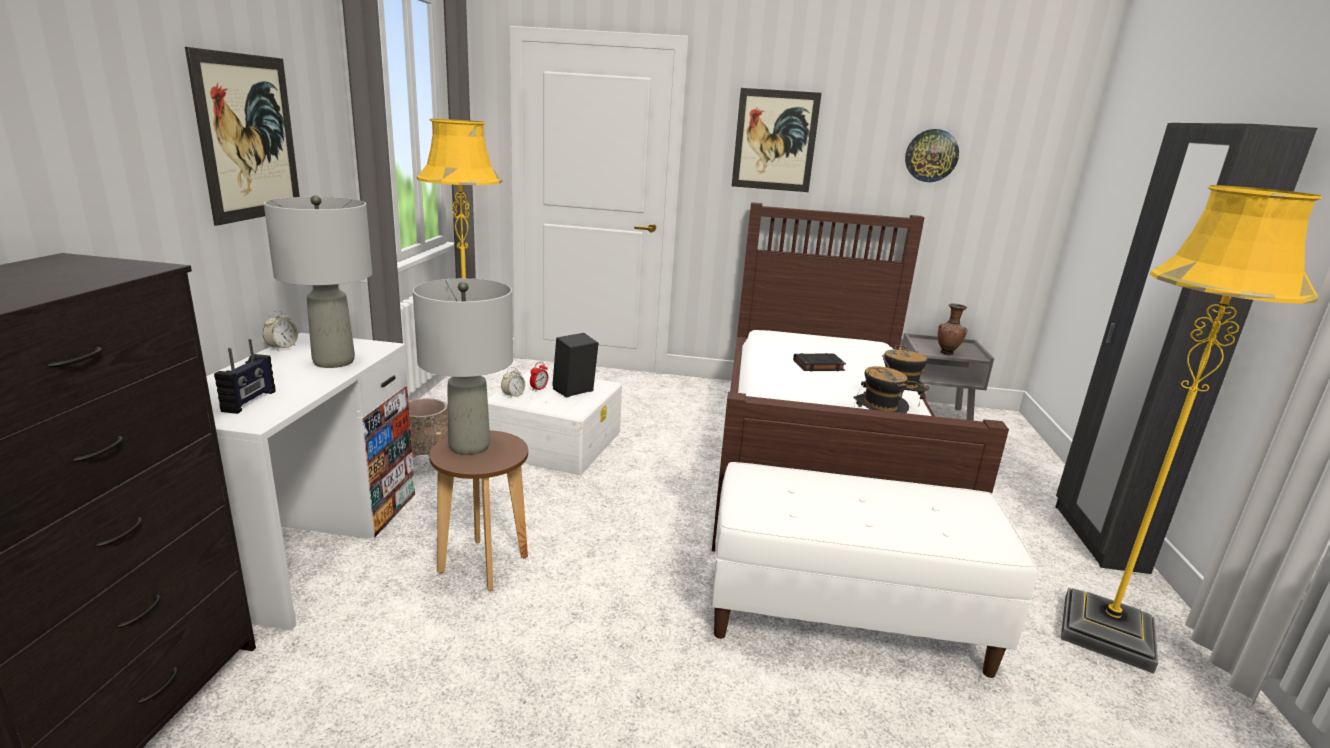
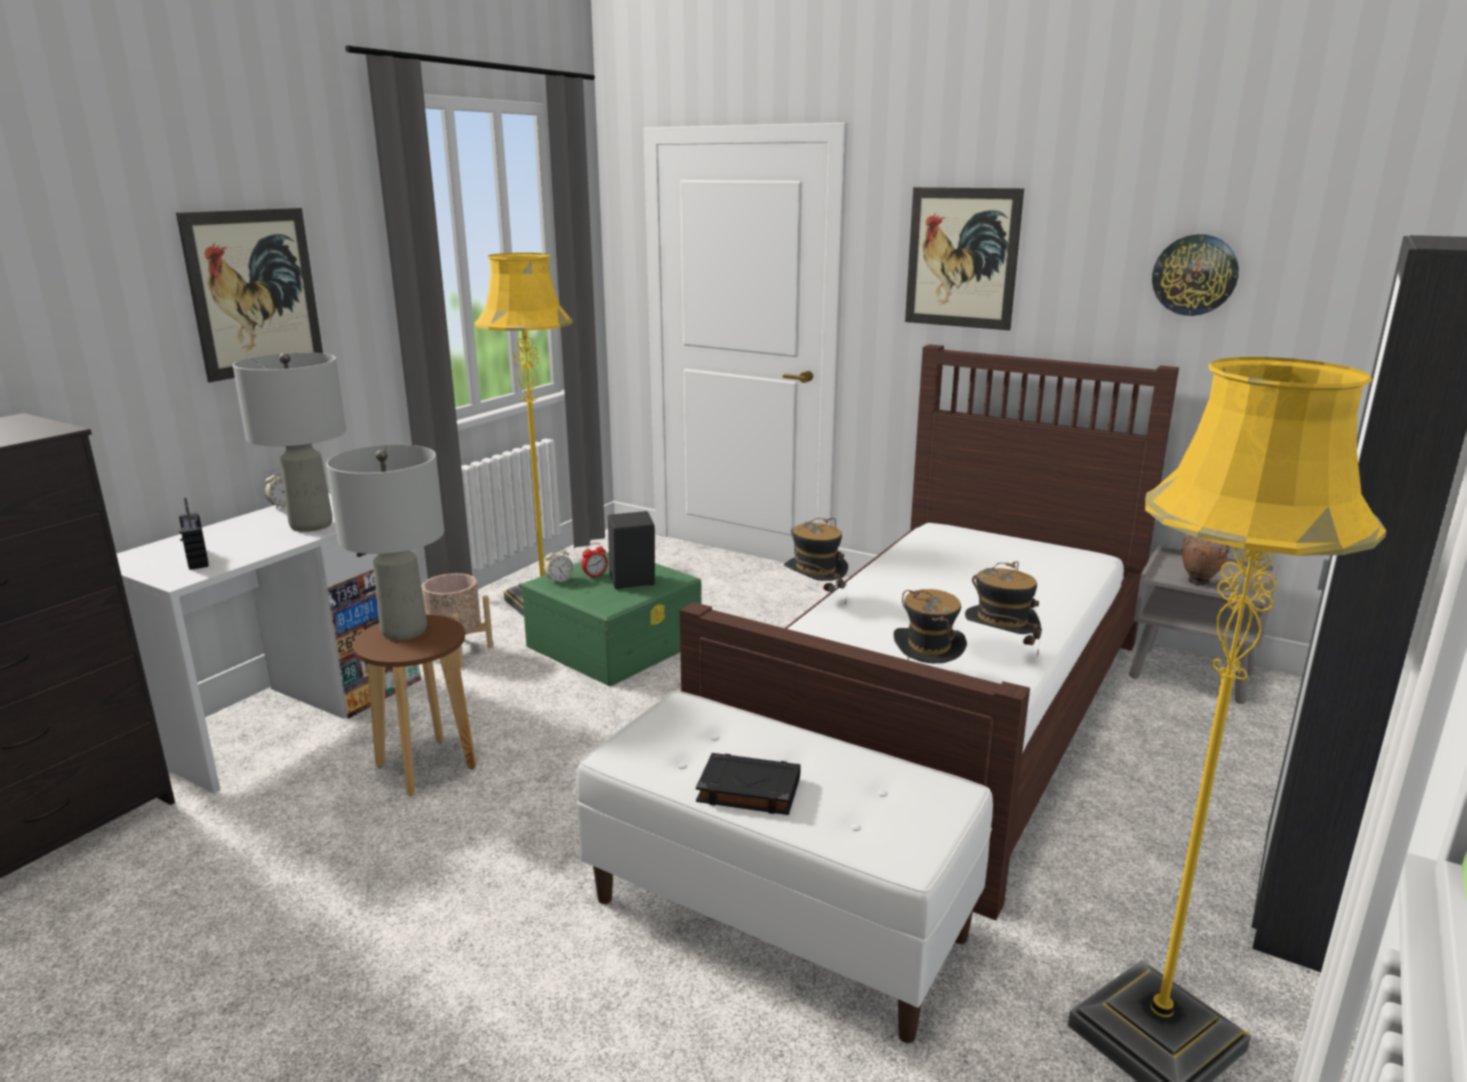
camera: 25 degrees right, 0 degrees up
radio [214,339,275,414] -> radio turned 120 degrees clockwise [179,498,209,570]
white storage box [488,370,622,475] -> green storage box [521,552,702,686]
black book [793,353,846,371] -> black book moved to [696,753,801,815]
none -> hat [784,518,848,605]

